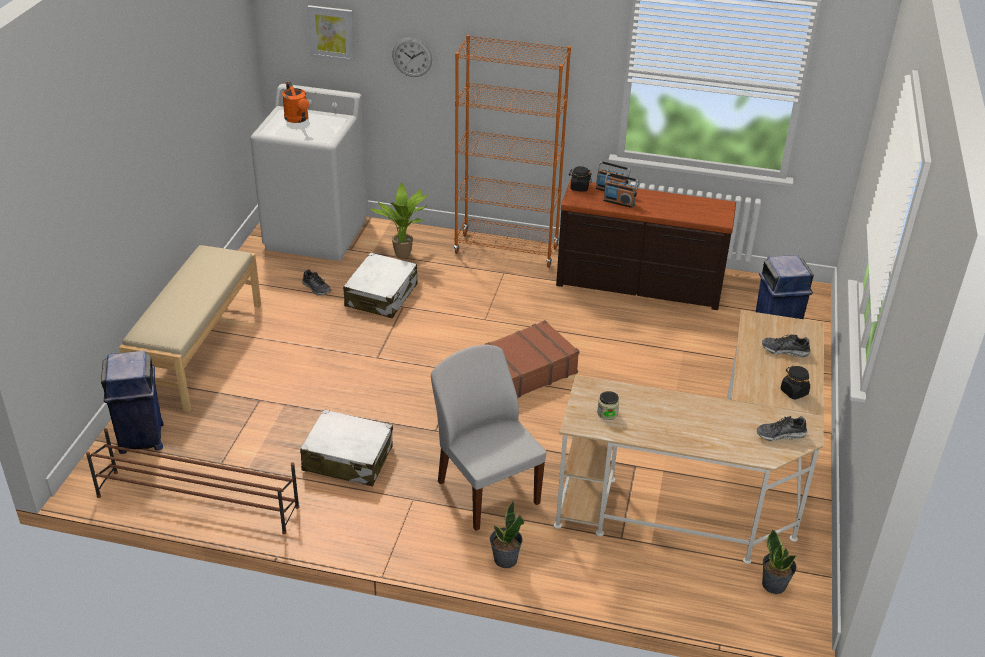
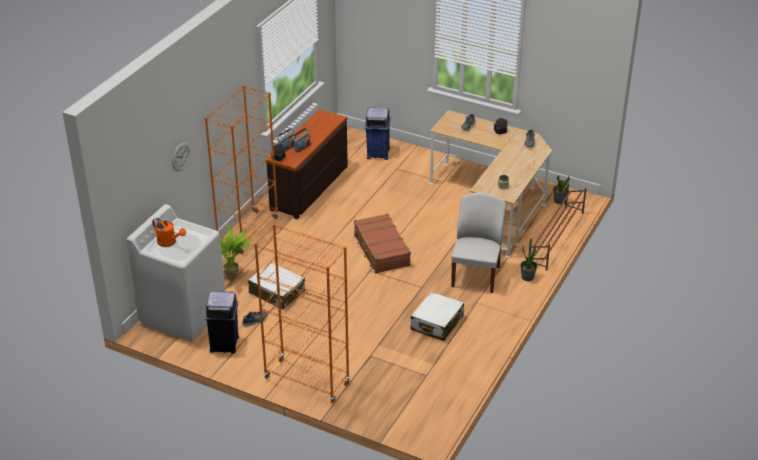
camera: 75 degrees left, 0 degrees up
brown shoe rack [86,428,299,534] -> brown shoe rack moved to [528,183,587,271]
blue trash can [101,351,164,454] -> blue trash can moved to [205,291,239,354]
beige bench [119,245,261,412] -> orange bookcase [254,224,350,403]
orange watering can [282,81,309,123] -> orange watering can turned 45 degrees clockwise [152,218,186,247]
picture [307,5,355,62] -> none
white chair [431,345,546,531] -> white chair turned 120 degrees clockwise [451,193,506,293]

